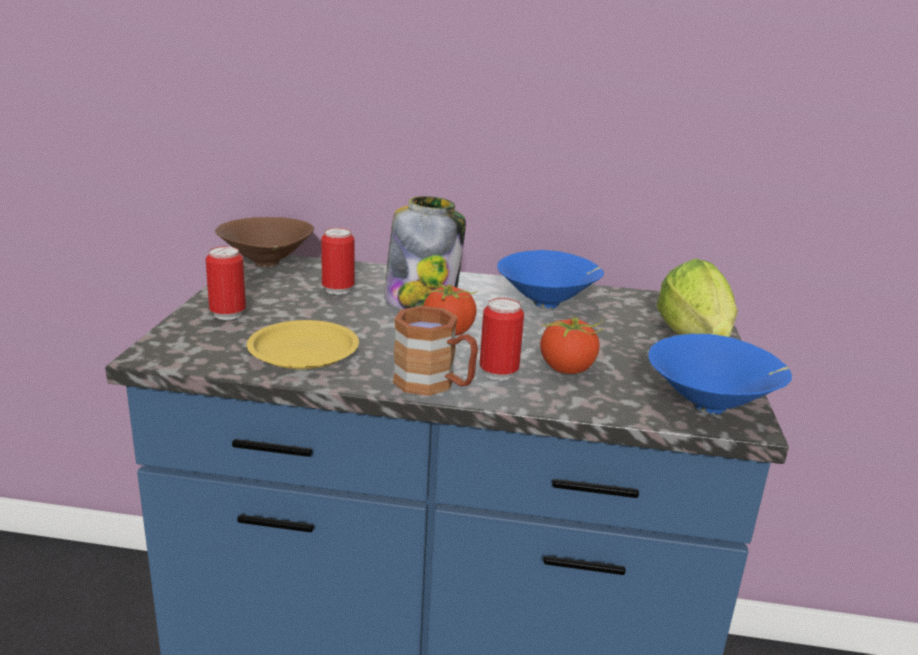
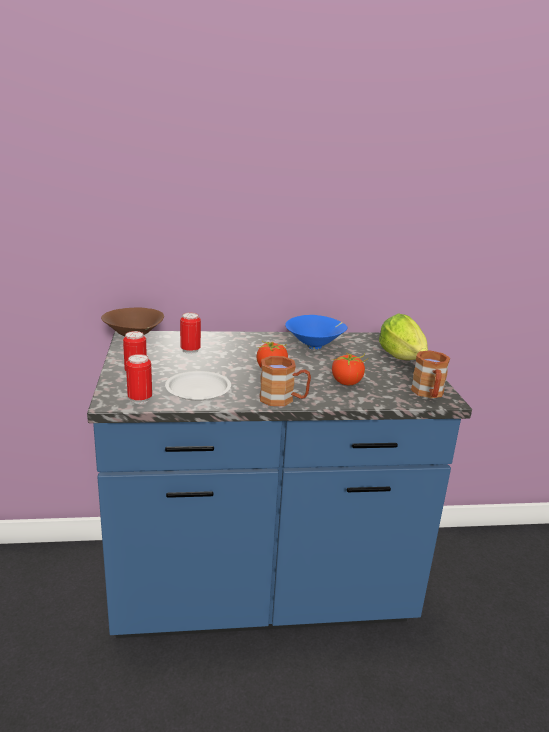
camera: 15 degrees left, 0 degrees up
yellow plate [247,320,359,369] -> white plate [165,371,231,401]
jar [384,196,466,309] -> none
can [480,298,524,380] -> can moved to [126,354,152,404]
blue bowl [648,334,792,414] -> brown mug [411,350,450,398]

